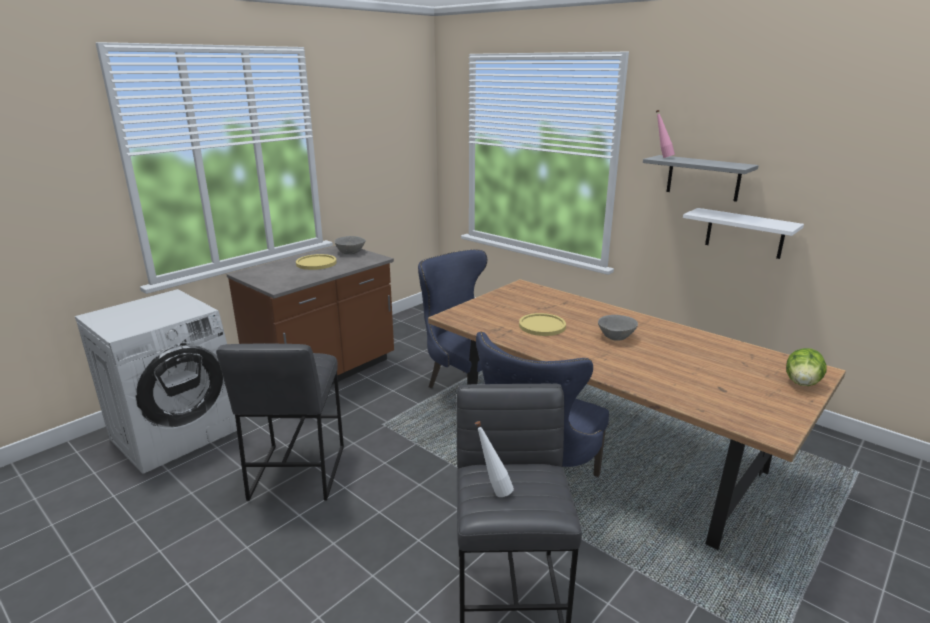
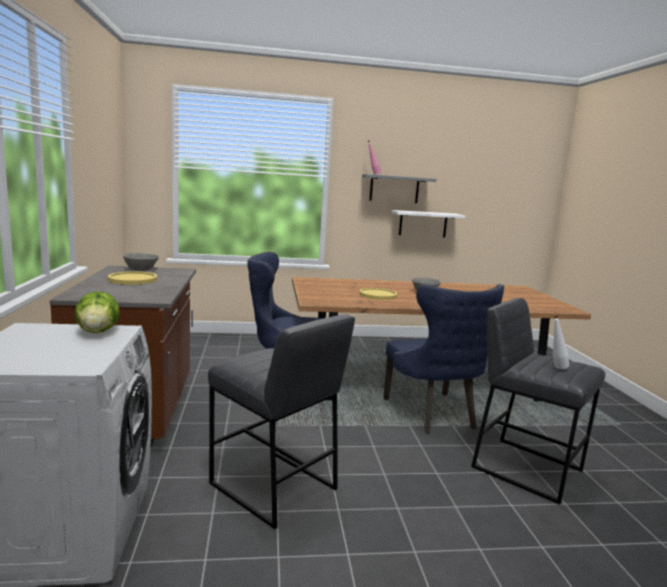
camera: 50 degrees left, 10 degrees down
lettuce [786,348,827,386] -> lettuce moved to [75,291,120,333]

